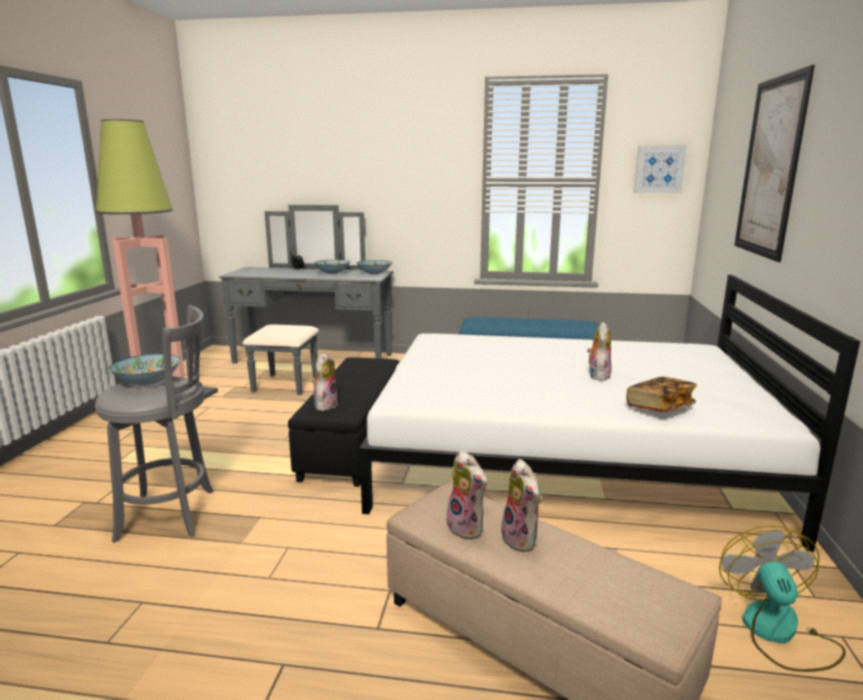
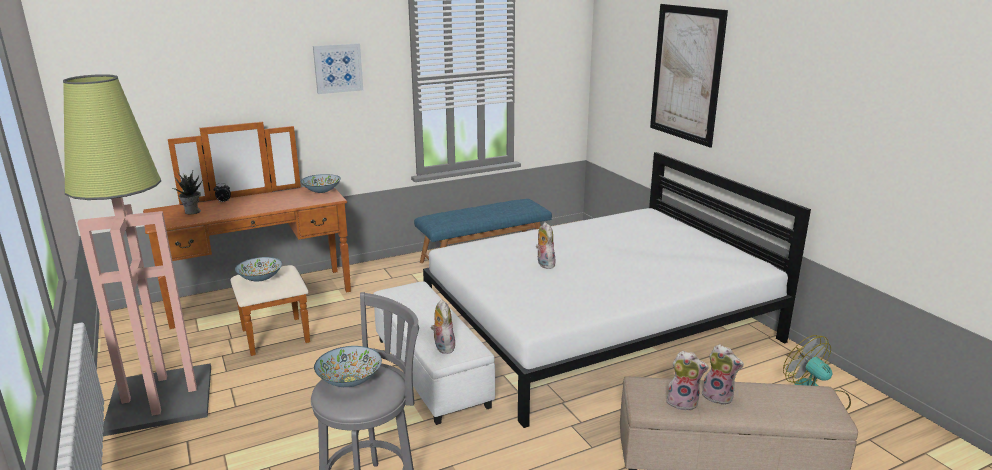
camera: 35 degrees left, 5 degrees up
grey dresser [219,205,393,395] -> brown dresser [143,122,351,356]
black ottoman [288,357,400,487] -> white ottoman [373,281,495,425]
bowl [314,260,350,274] -> bowl moved to [235,257,282,282]
plush toy [587,322,612,381] -> plush toy moved to [536,222,556,269]
book [626,377,697,413] -> none
picture [634,145,687,193] -> picture moved to [313,43,363,94]
none -> potted plant [171,171,202,214]

